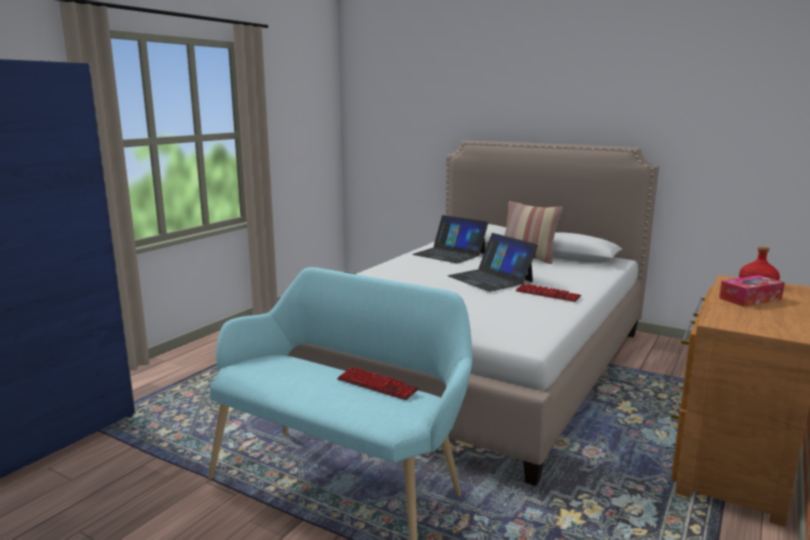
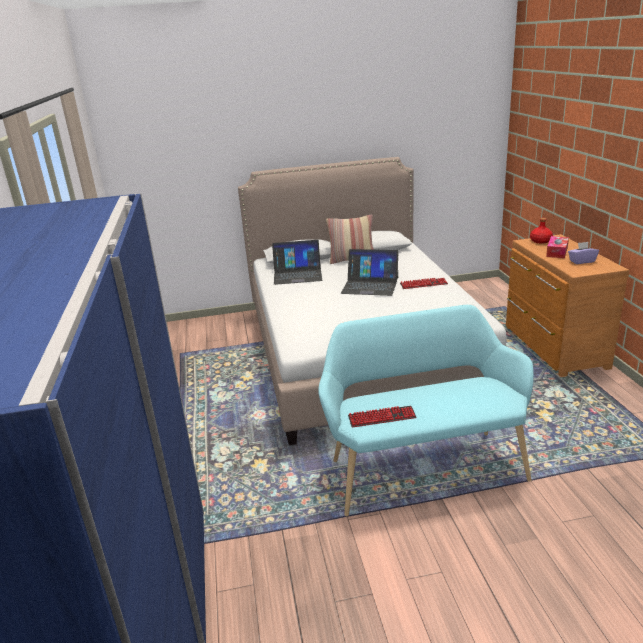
camera: 40 degrees left, 10 degrees up
keyboard [337,367,419,400] -> keyboard moved to [348,406,417,427]
none -> purple tissue box [568,242,599,264]

